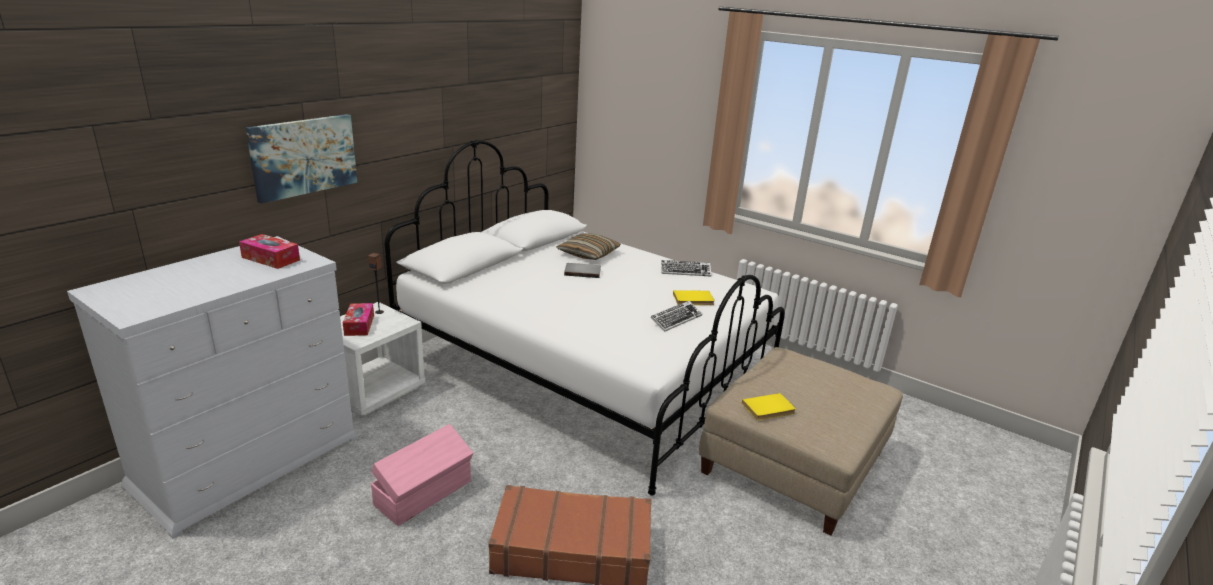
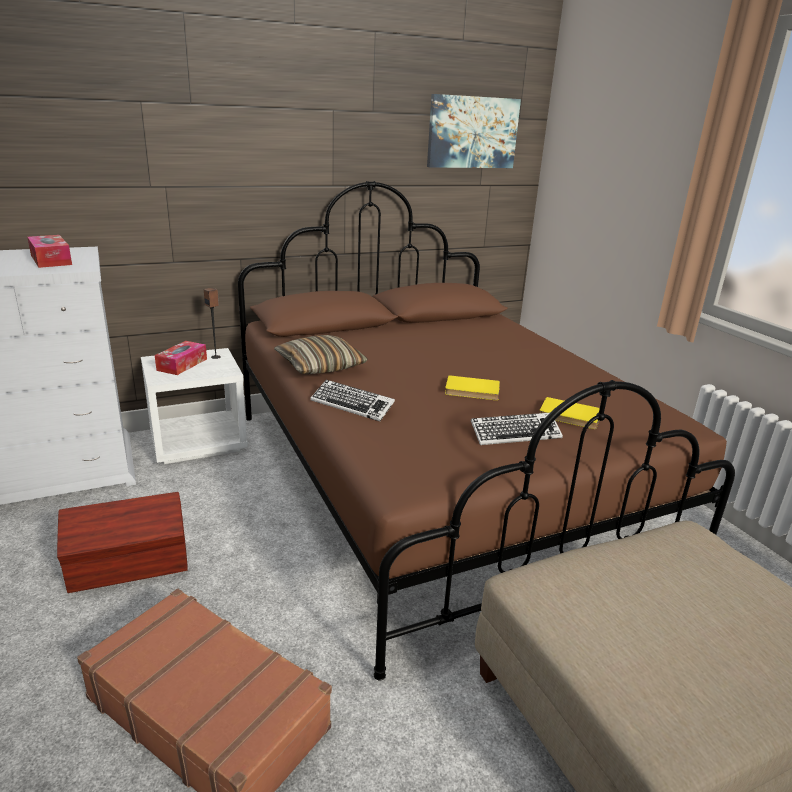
camera: 30 degrees right, 0 degrees up
picture [246,114,357,204] -> picture moved to [427,94,521,168]
pink storage box [371,424,473,526] -> brown storage box [57,492,188,593]
white bed [384,140,785,495] -> brown bed [238,181,735,681]
pillow [556,233,621,260] -> pillow moved to [274,335,368,374]
grey book [564,263,601,278] -> none
keyboard [661,260,712,277] -> keyboard moved to [311,380,395,422]
yellow book [742,393,796,420] -> yellow book moved to [445,375,500,400]

